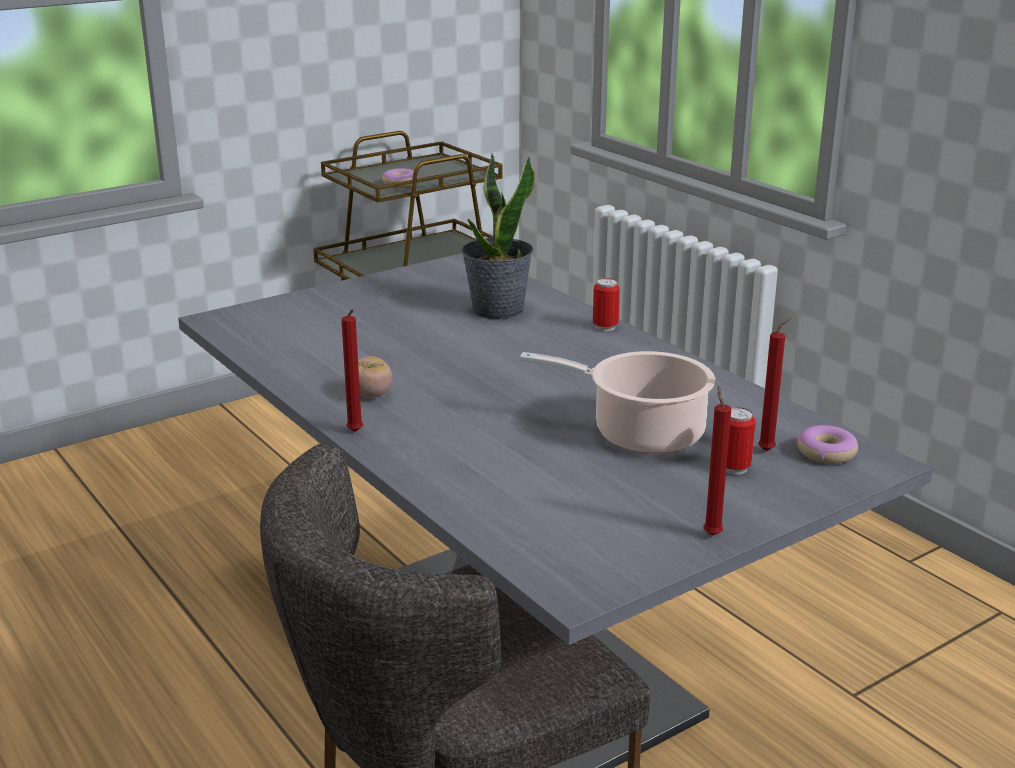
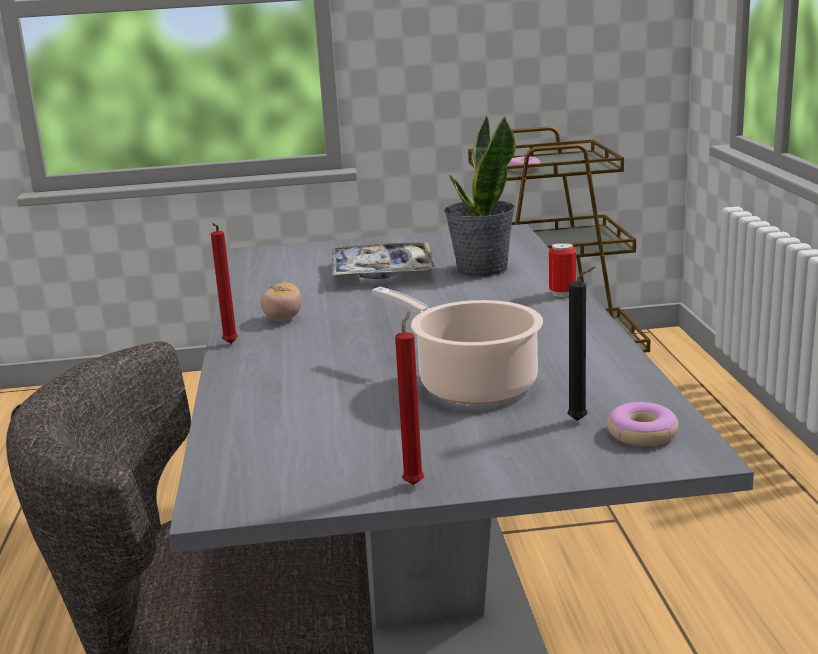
camera: 30 degrees right, 5 degrees down
can [726,407,756,475] -> none
red candle [758,318,791,451] -> black candle [567,267,595,421]
none -> tray [332,242,436,279]

